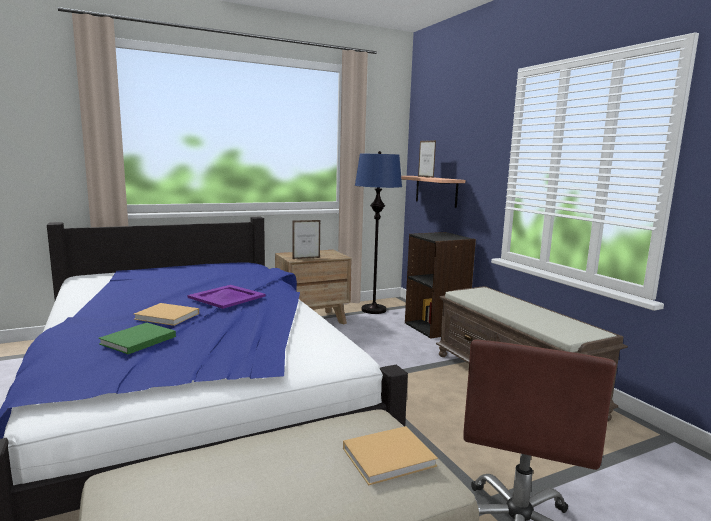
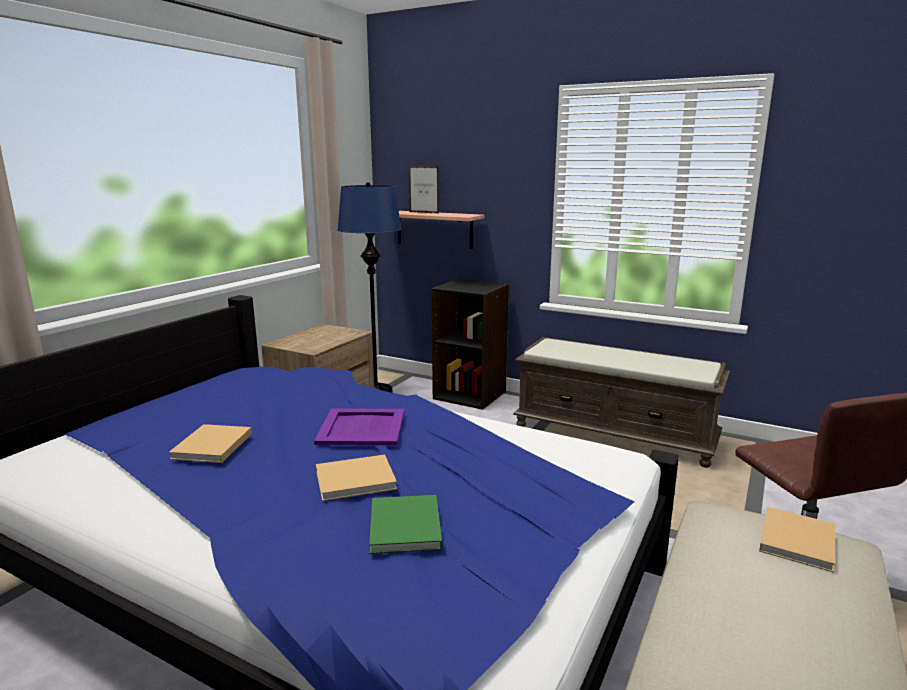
camera: 35 degrees left, 5 degrees up
picture frame [292,220,320,259] -> none
none -> beige book [169,424,252,463]

